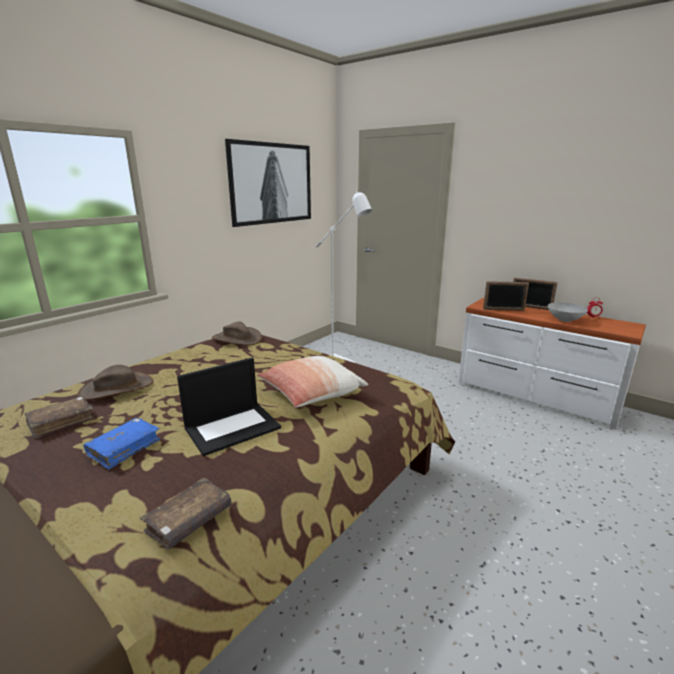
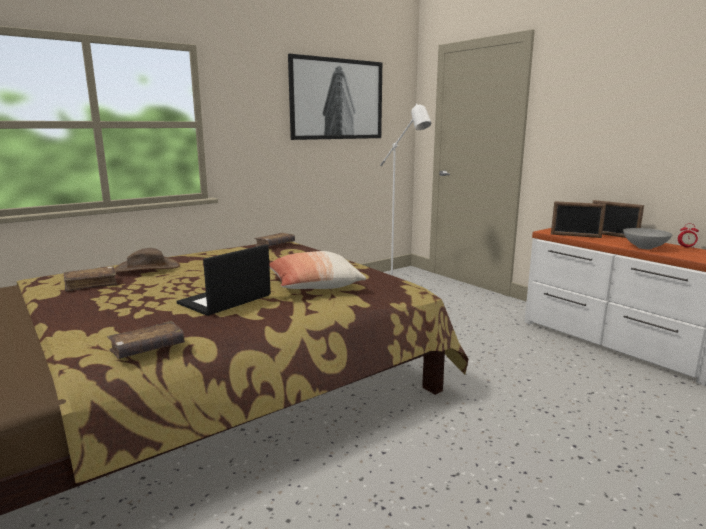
camera: 15 degrees right, 5 degrees down
blue book [84,418,160,469] -> none
laptop [177,358,281,456] -> laptop turned 150 degrees clockwise [177,244,271,316]
brown hat [212,321,262,345] -> brown book [254,233,295,247]

